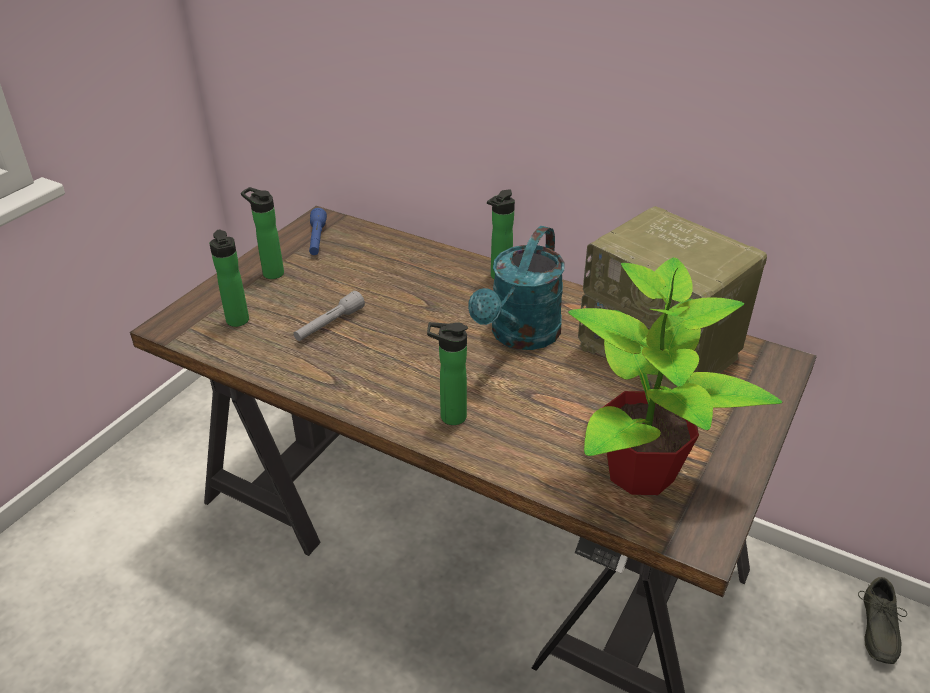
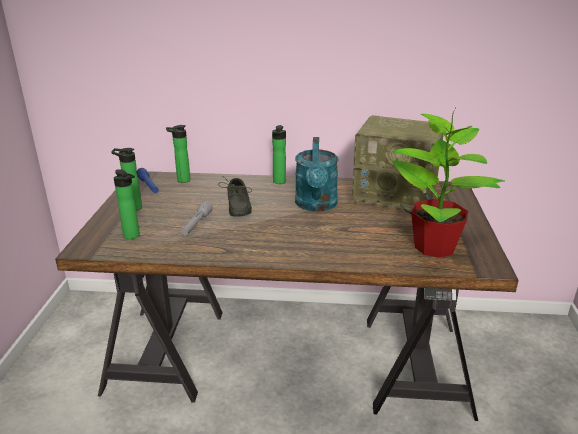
camera: 25 degrees left, 10 degrees down
bottle [427,322,468,425] -> bottle moved to [166,125,190,183]
grey shoe [858,577,907,664] -> grey shoe moved to [218,177,252,216]

